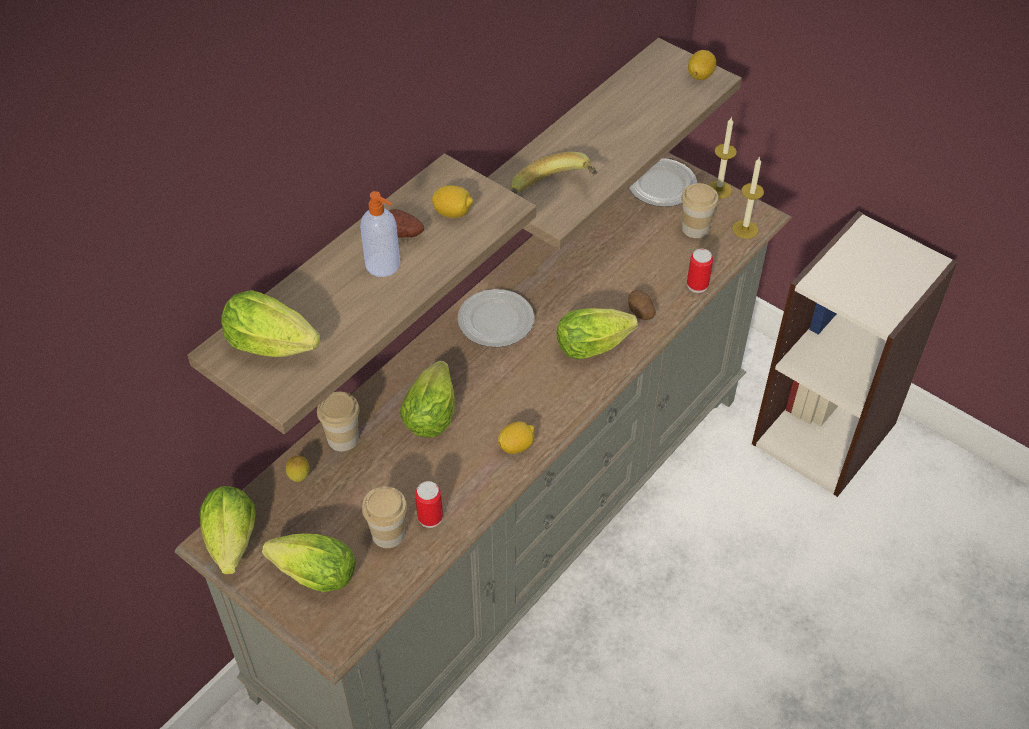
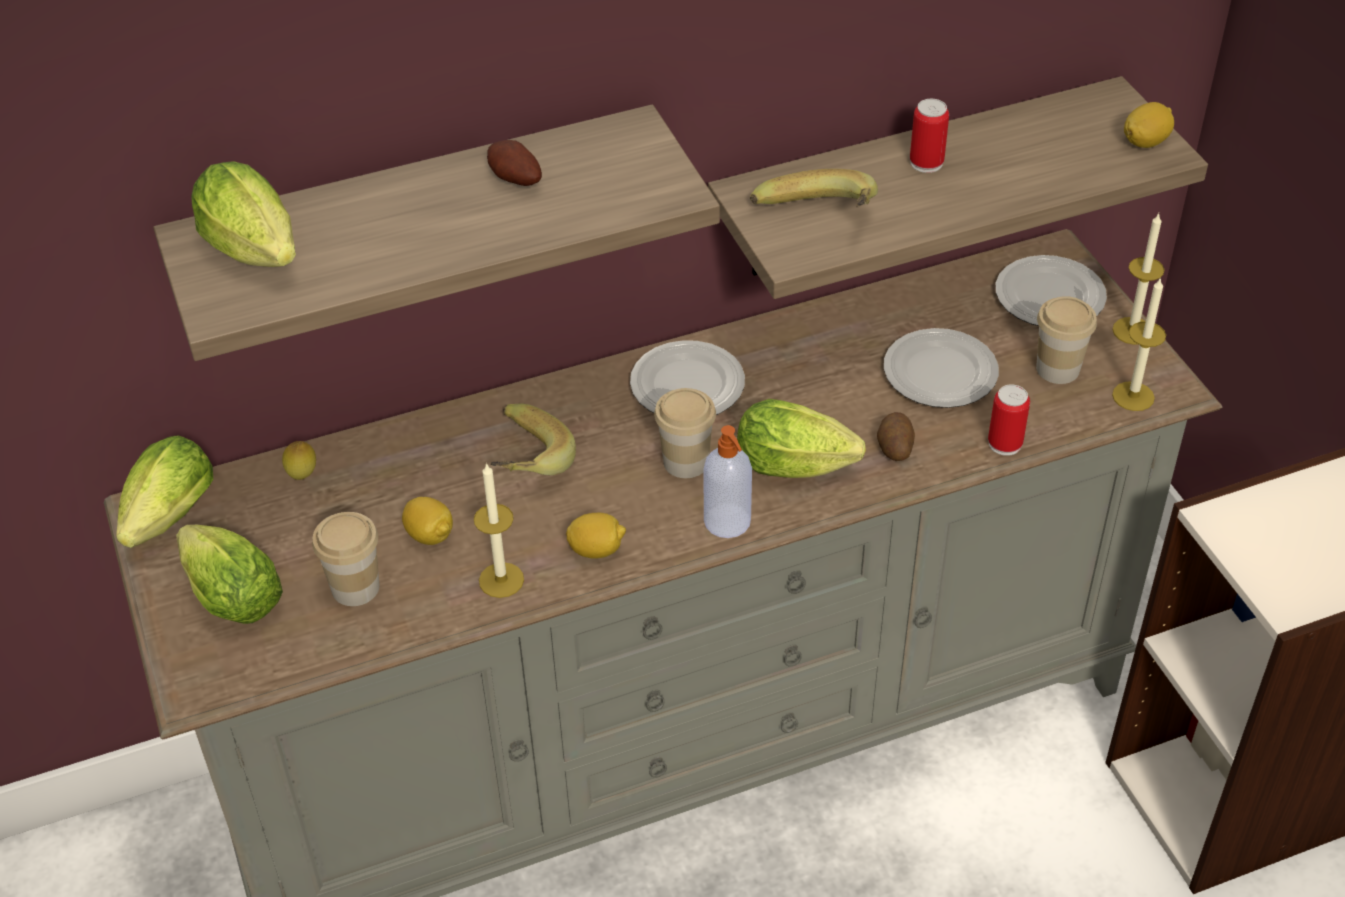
camera: 30 degrees right, 5 degrees down
cup [317,392,360,451] -> cup moved to [654,388,716,478]
soap dispenser [360,191,400,277] -> soap dispenser moved to [703,425,752,538]
lettuce [400,361,455,437] -> banana [490,404,576,475]
can [415,481,443,528] -> can moved to [910,99,949,173]
lemon [432,185,474,218] -> lemon moved to [402,497,453,545]
none -> candle [474,463,524,598]
none -> plate [884,328,999,408]

